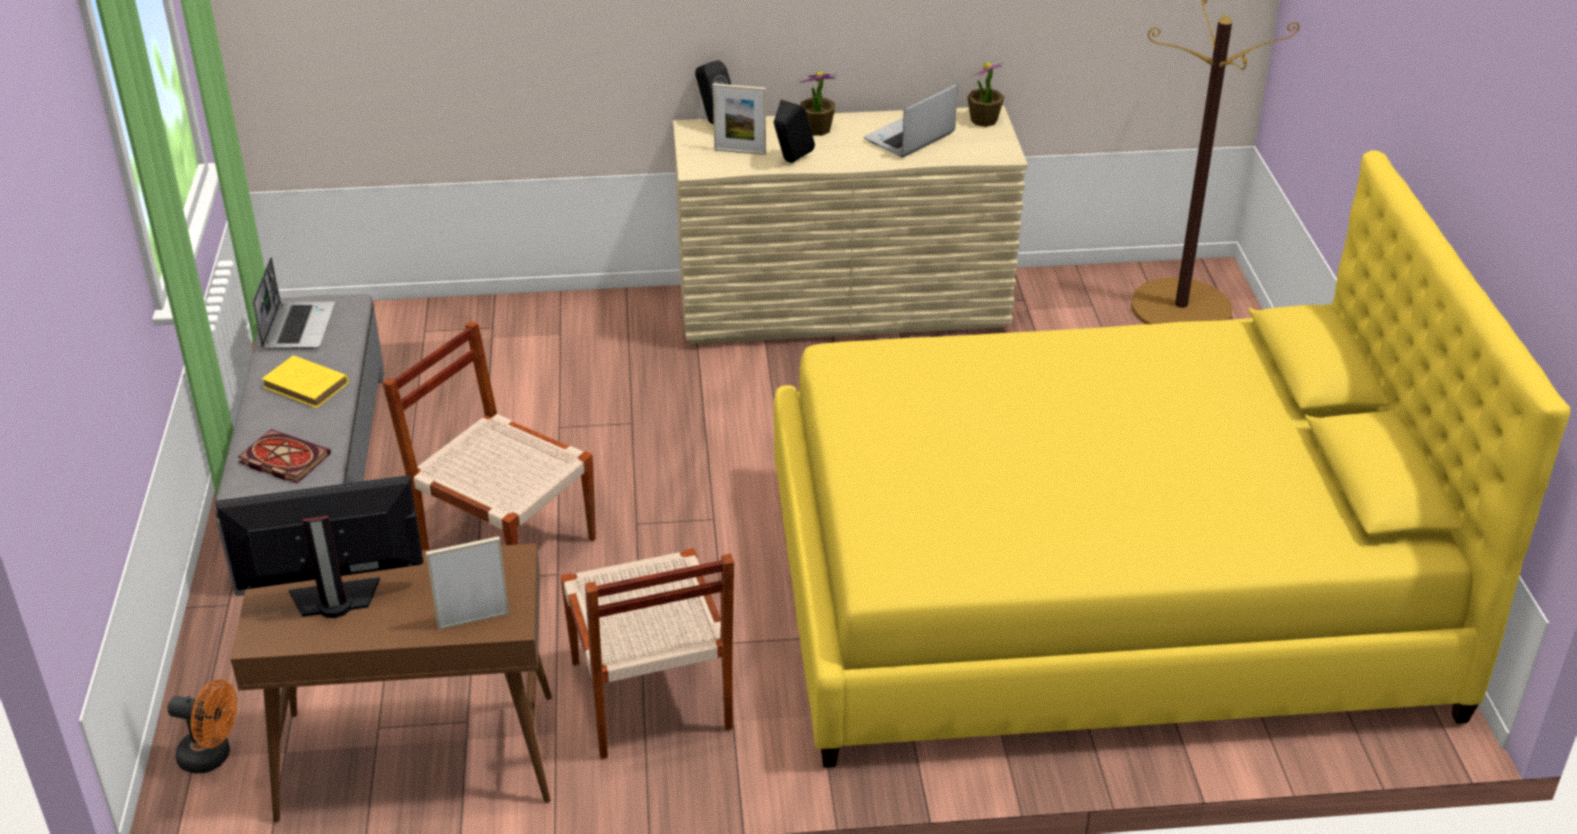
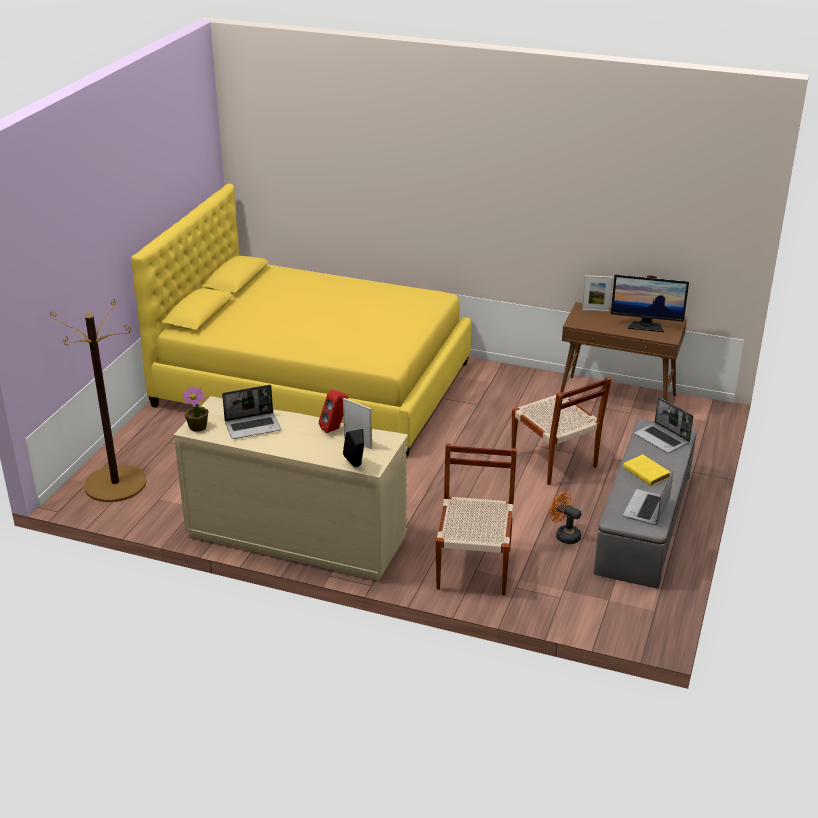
camera: 155 degrees left, 5 degrees down
orange fan [167,679,237,773] -> orange fan moved to [549,492,582,544]
book [238,429,331,484] -> laptop [634,397,693,453]
chair [561,548,734,759] -> chair moved to [436,443,517,595]
black speaker [774,100,815,163] -> red speaker [319,389,348,433]
potted plant [800,71,837,136] -> none

